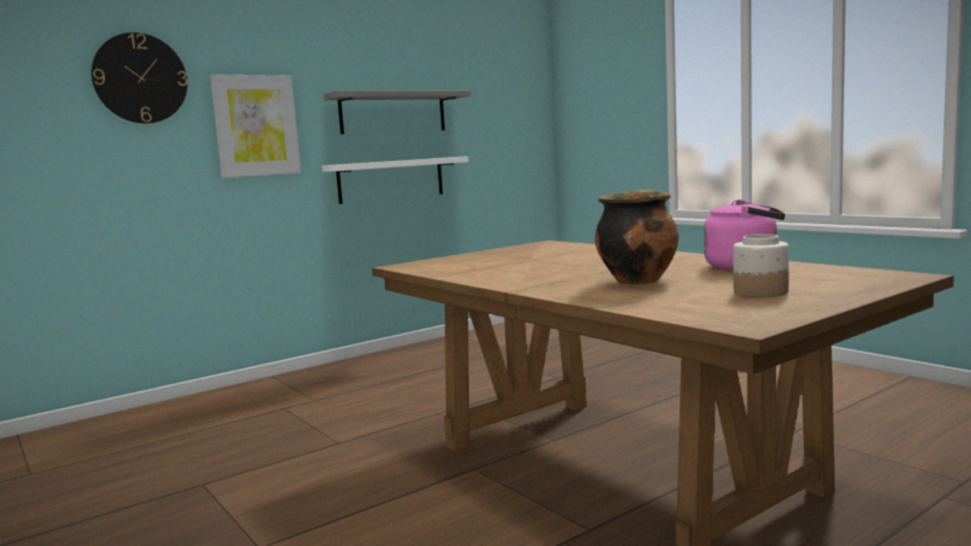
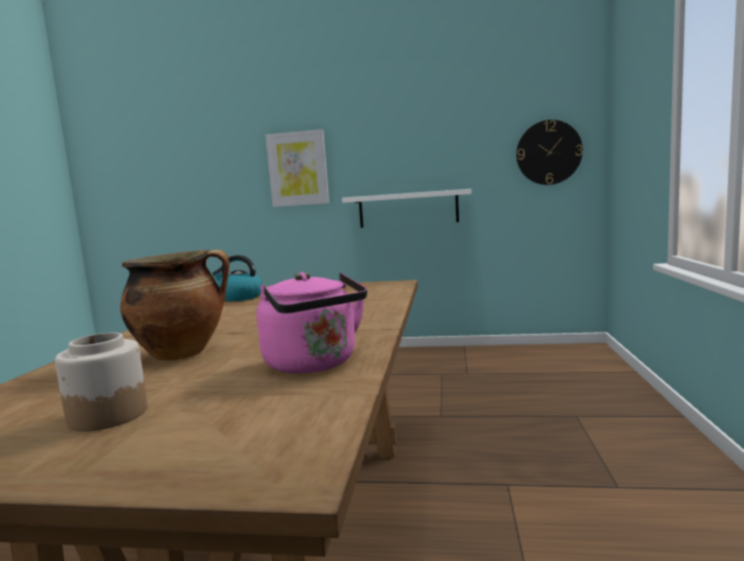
camera: 45 degrees right, 0 degrees up
wall clock [91,32,188,124] -> wall clock moved to [516,120,583,185]
grey shelf [323,90,471,134] -> none
none -> kettle [212,255,263,301]

